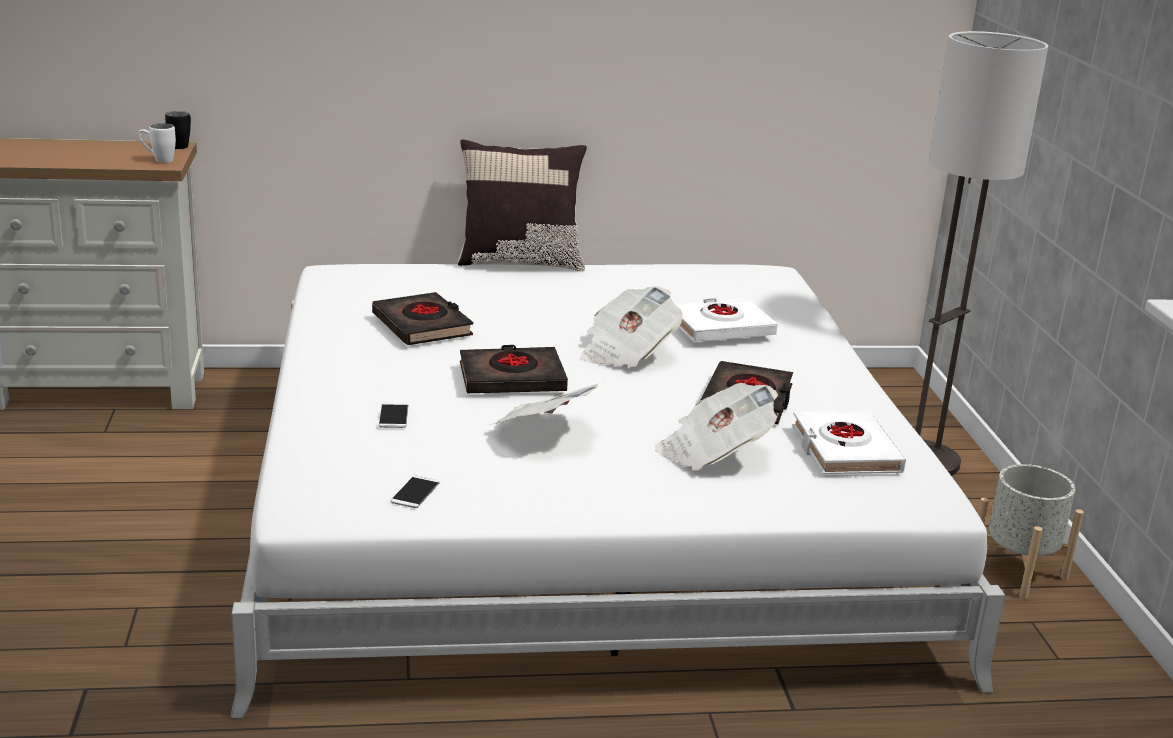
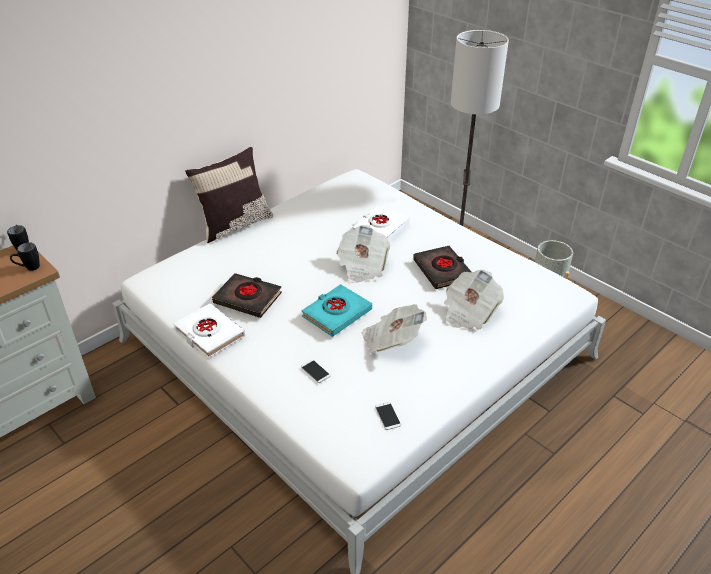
camera: 35 degrees left, 15 degrees up
white mug [138,123,176,163] -> black mug [10,242,40,271]
black book [460,345,568,393] -> turquoise book [302,284,372,337]
white book [792,411,906,474] -> white book moved to [173,303,245,358]

